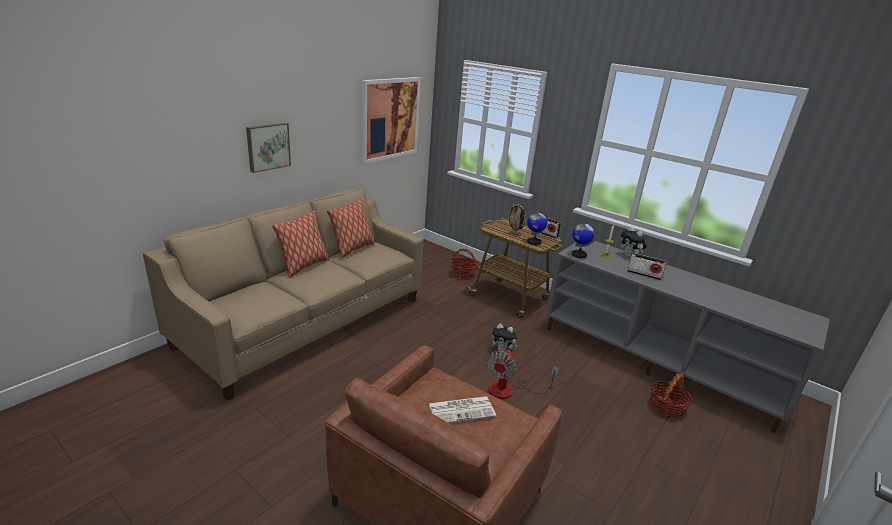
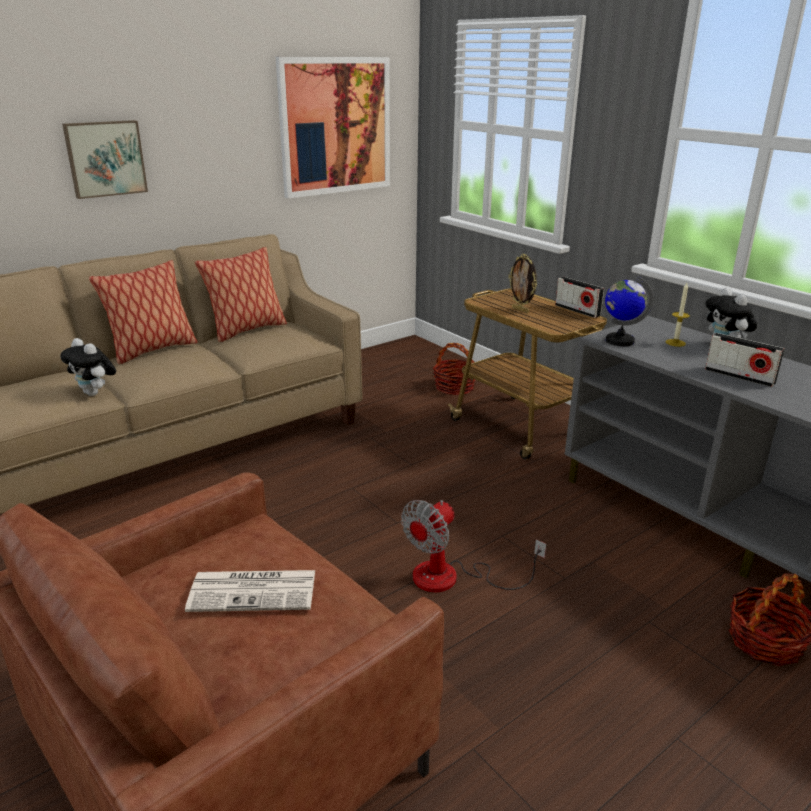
camera: 15 degrees right, 0 degrees up
plush toy [492,324,518,351] -> plush toy moved to [60,338,116,396]
globe [527,211,548,245] -> none

